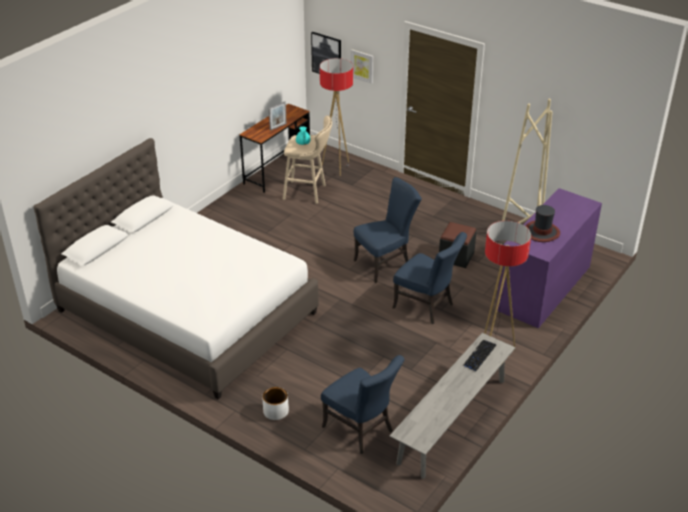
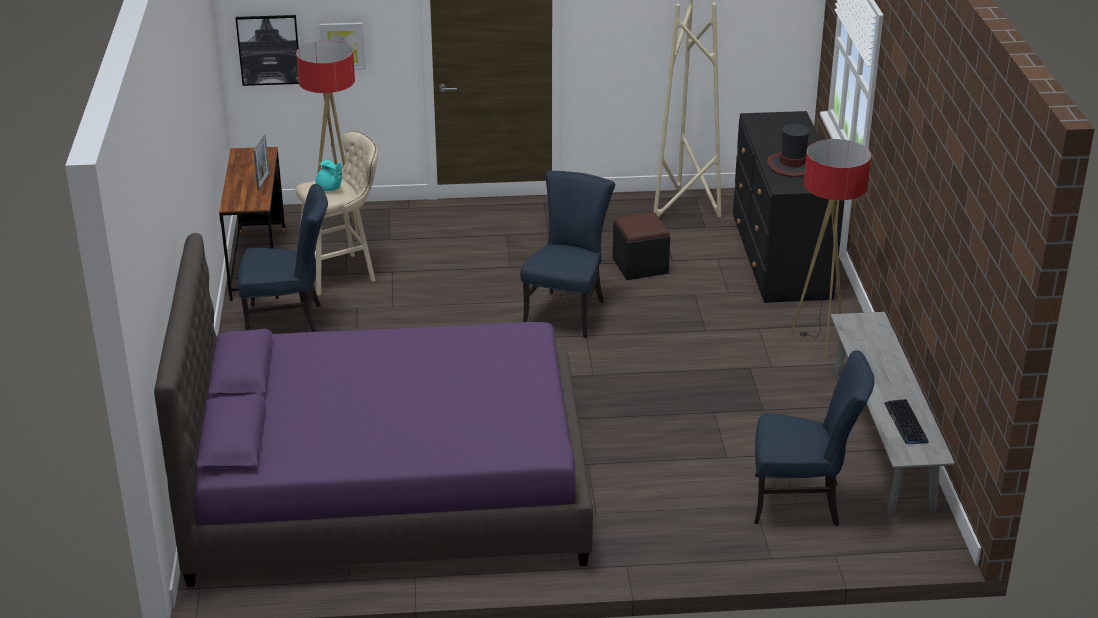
camera: 40 degrees left, 5 degrees down
white bed [34,138,319,400] -> purple bed [154,233,593,587]
white planter [262,387,289,420] -> none
blue chair [393,232,467,324] -> blue chair moved to [238,184,328,332]
keyboard [463,340,496,371] -> keyboard moved to [884,399,928,444]
purple dresser [496,188,602,328] -> black dresser [733,111,845,303]

